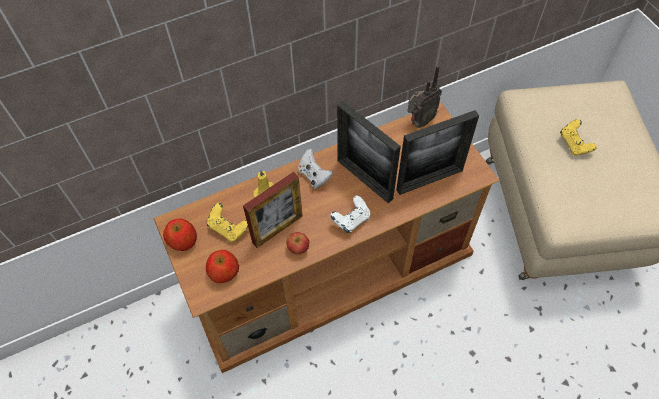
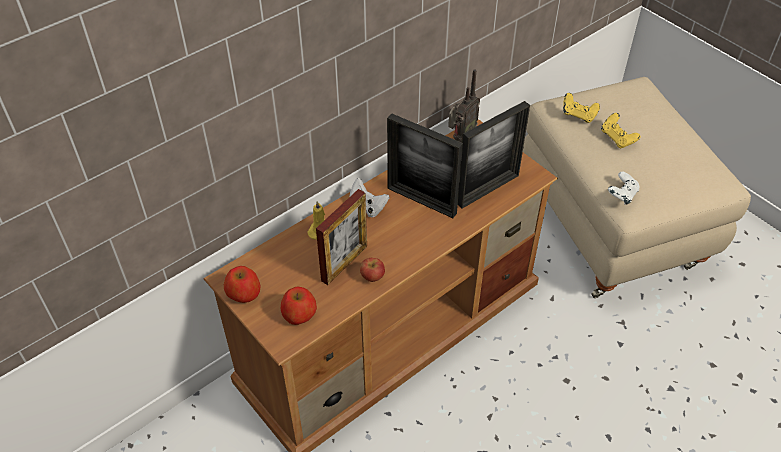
camera: 15 degrees left, 10 degrees down
yellow game controller [207,203,248,242] -> yellow game controller moved to [563,93,600,123]
white game controller [330,195,370,233] -> white game controller moved to [608,172,639,204]

